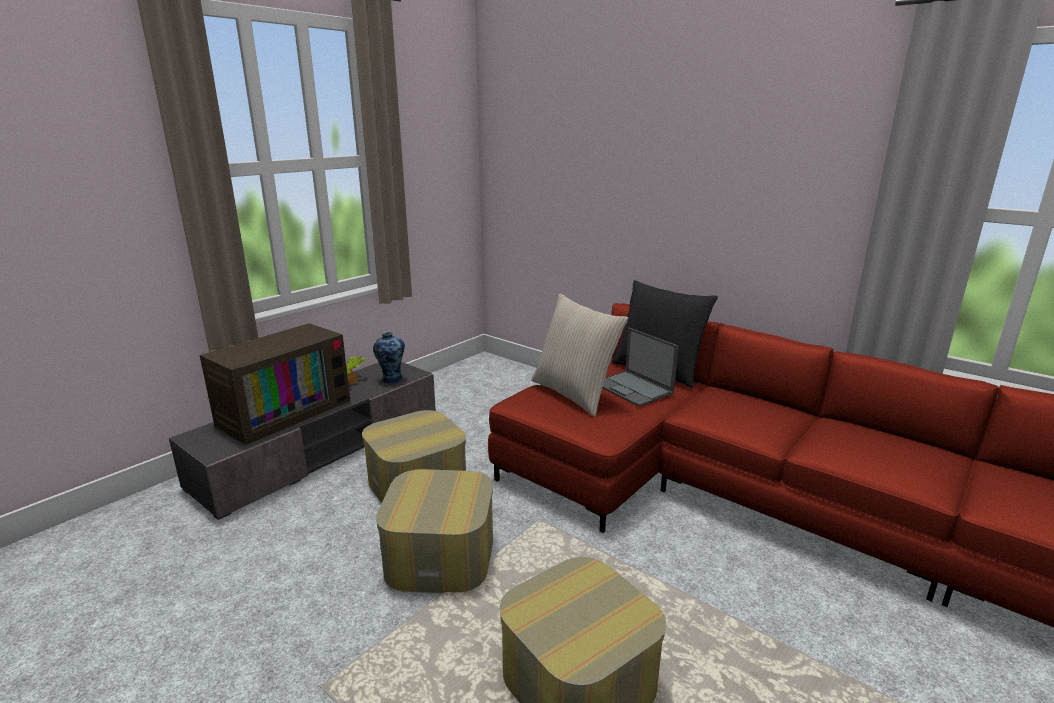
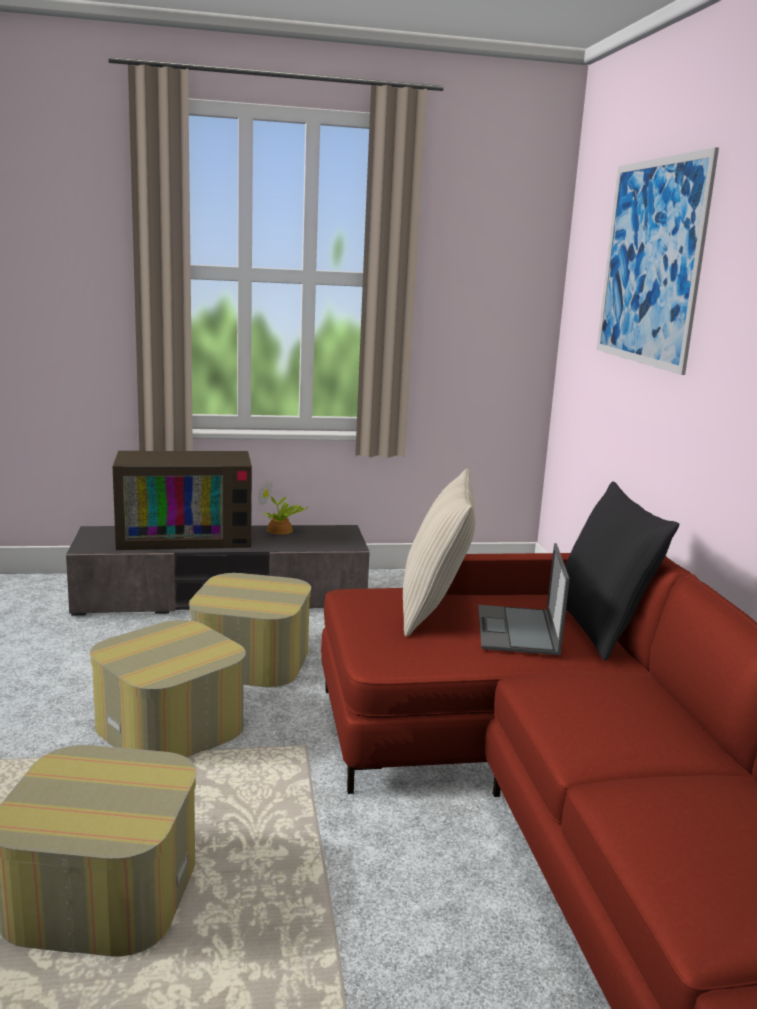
camera: 40 degrees right, 5 degrees down
vase [373,332,405,383] -> none
none -> picture [596,147,719,375]

